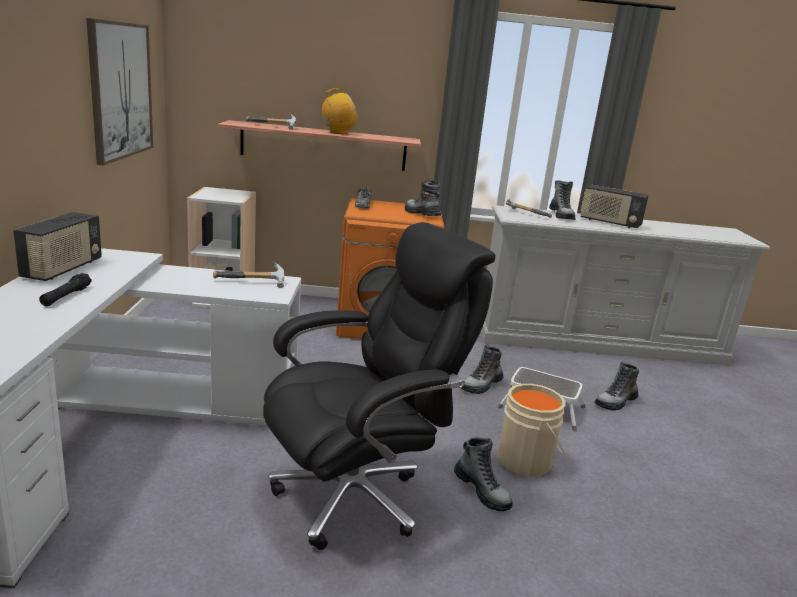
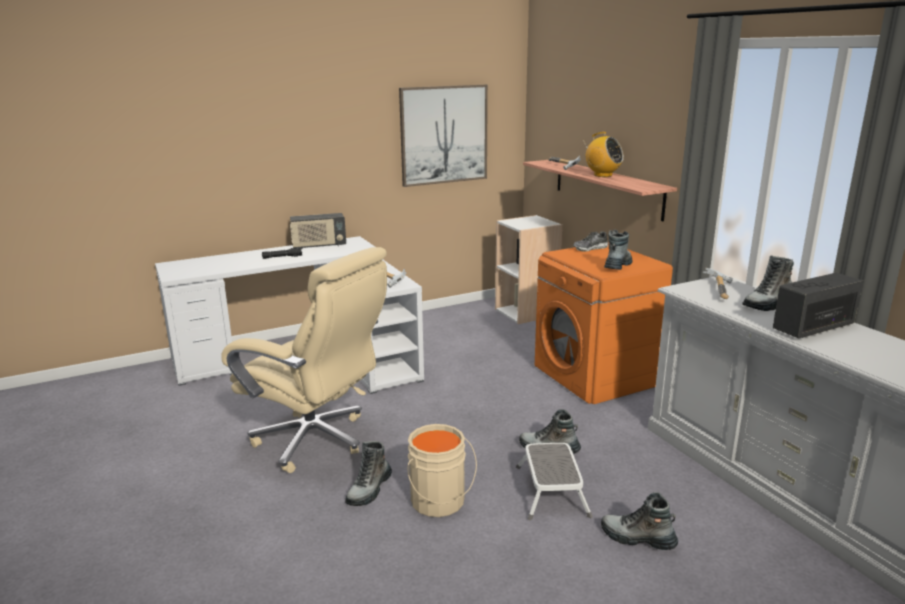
camera: 65 degrees right, 0 degrees up
black office chair [263,222,495,550] -> beige office chair [221,247,387,473]
radio [580,185,649,228] -> radio turned 60 degrees clockwise [773,273,863,338]

